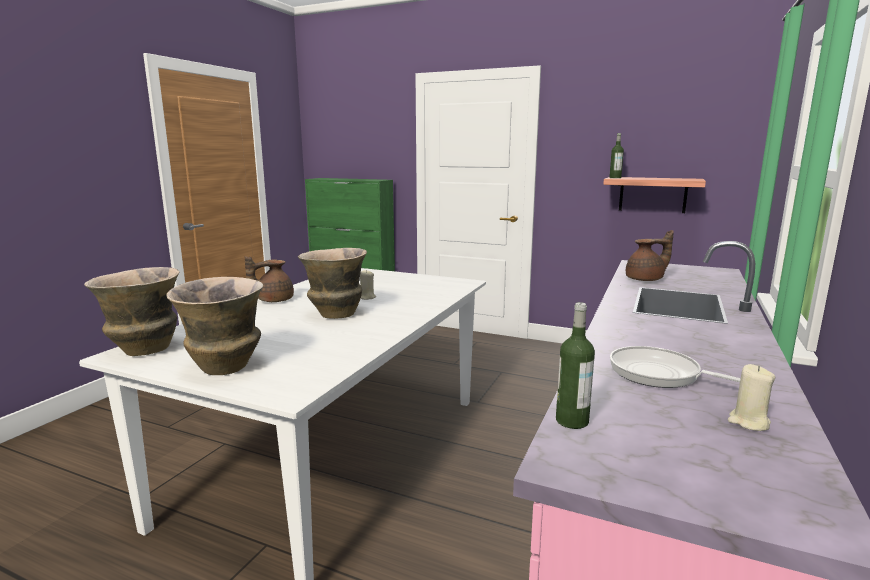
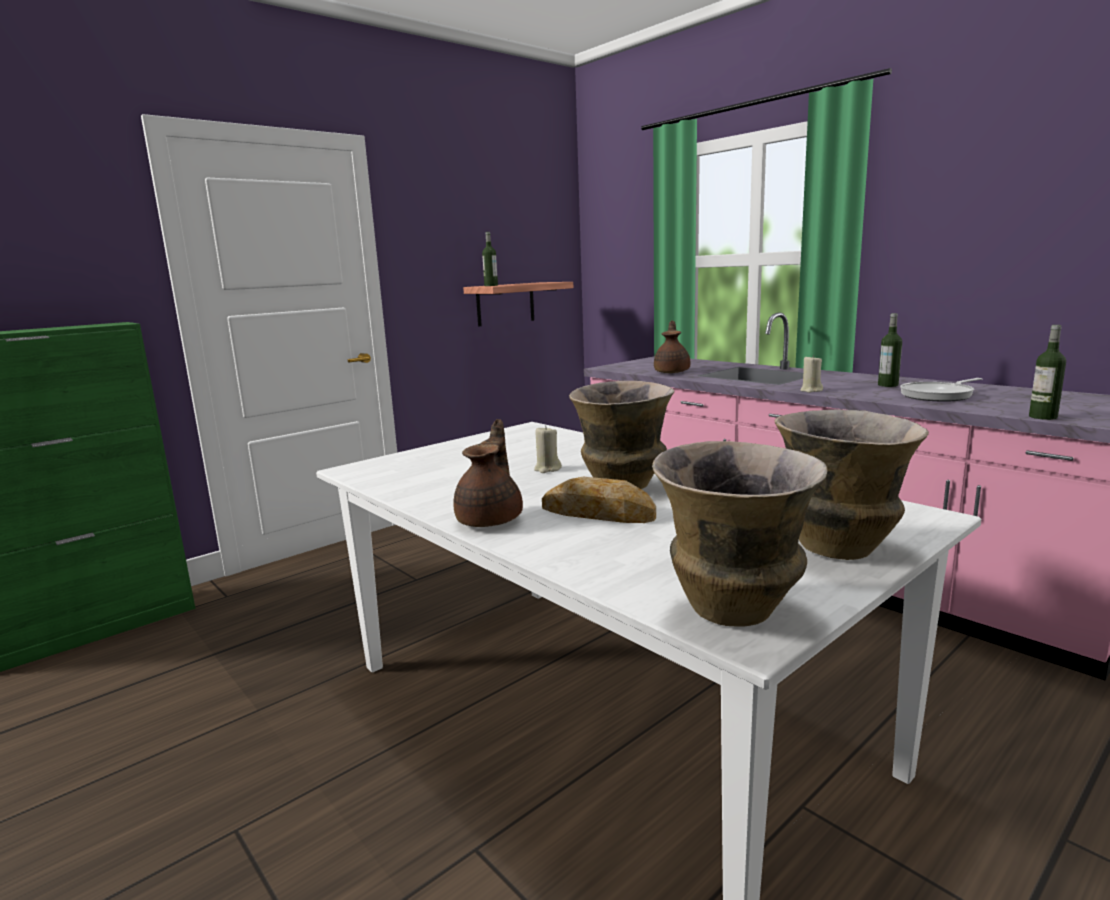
camera: 65 degrees left, 0 degrees up
brown teapot [245,256,294,302] -> brown teapot turned 150 degrees counterclockwise [453,419,523,527]
beige candle [728,364,775,431] -> beige candle moved to [800,355,823,393]
none -> bread [542,477,656,523]
none -> bottle [878,313,902,387]

